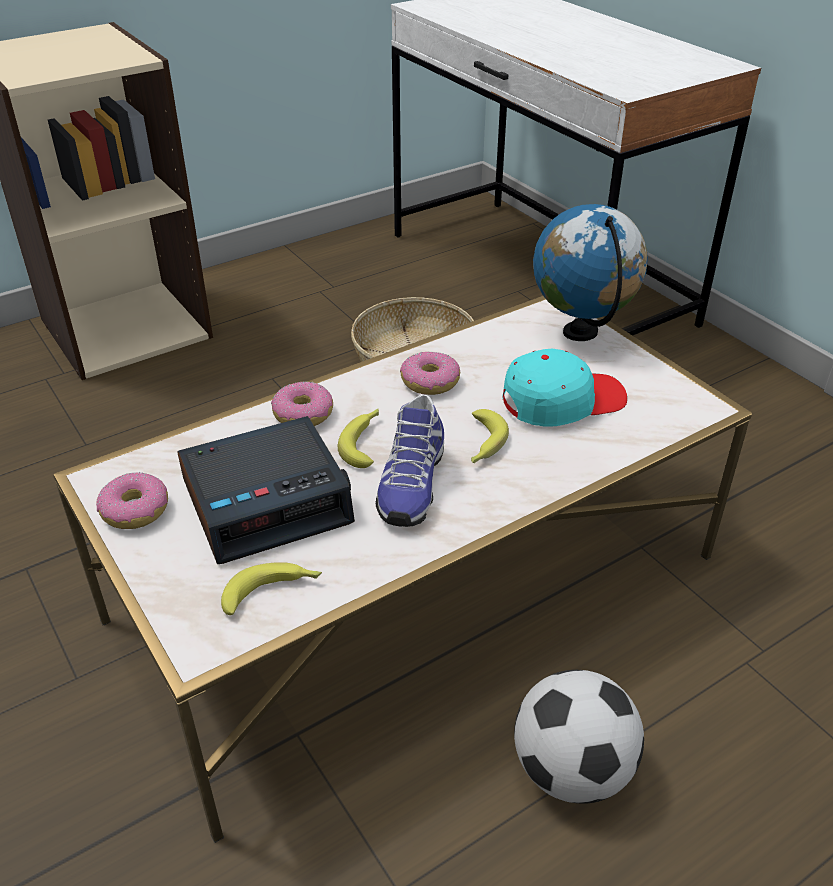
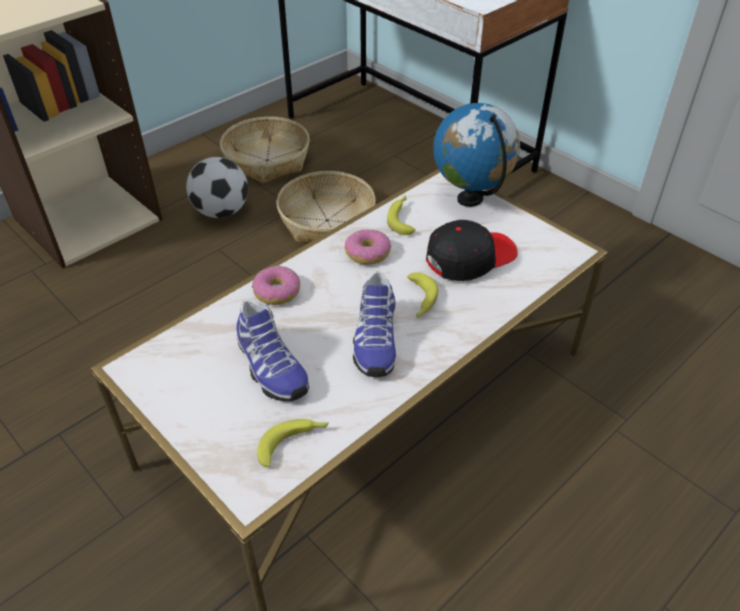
camera: 10 degrees left, 5 degrees up
donut [96,472,168,529] -> none
alarm clock [177,416,355,564] -> shoe [236,300,309,401]
banana [338,409,379,468] -> banana moved to [387,196,416,235]
turquoise cap [502,349,627,427] -> black cap [426,220,518,281]
football [514,670,644,804] -> football moved to [186,157,248,218]
none -> basket [220,117,310,184]

